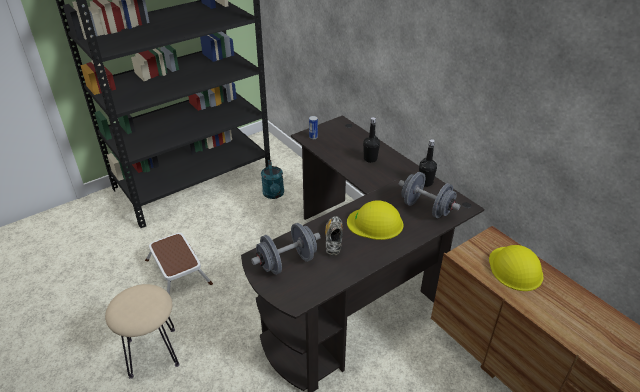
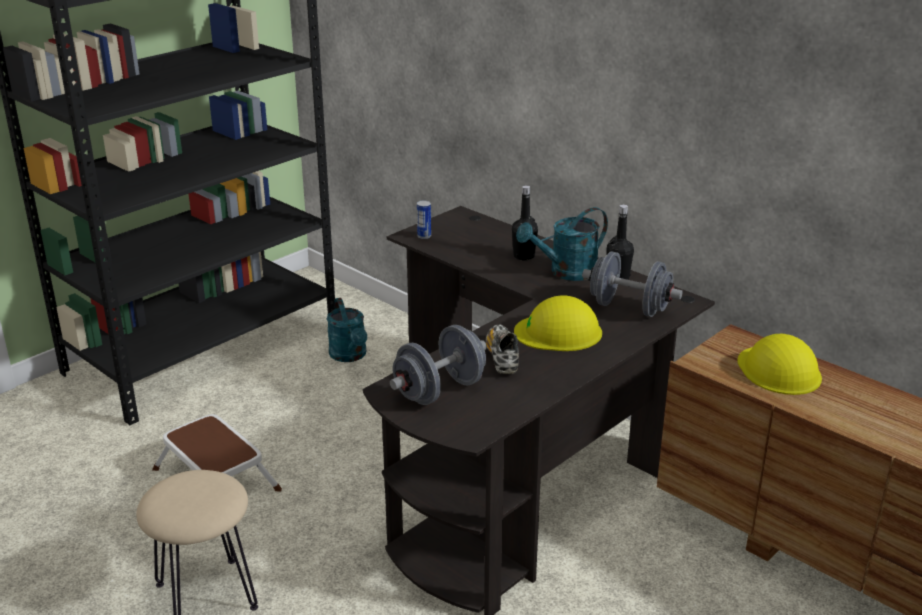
camera: 10 degrees left, 10 degrees down
none -> turquoise watering can [516,207,608,281]

